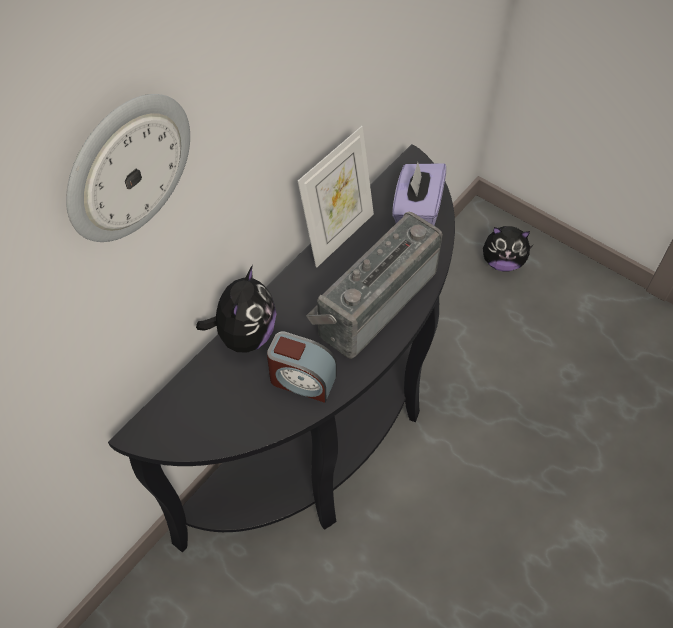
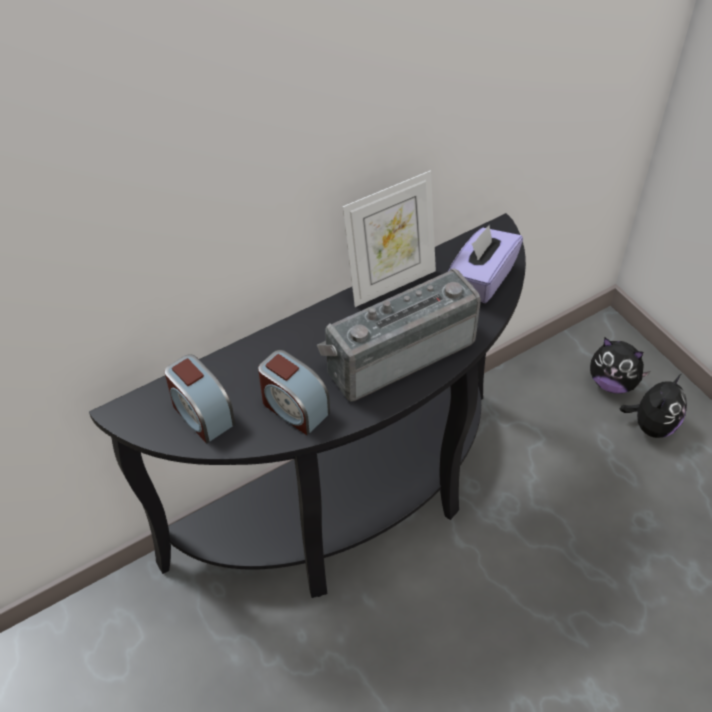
camera: 20 degrees right, 5 degrees down
wall clock [66,94,190,242] -> none
plush toy [196,265,277,353] -> plush toy moved to [620,374,687,438]
none -> alarm clock [165,354,235,443]

